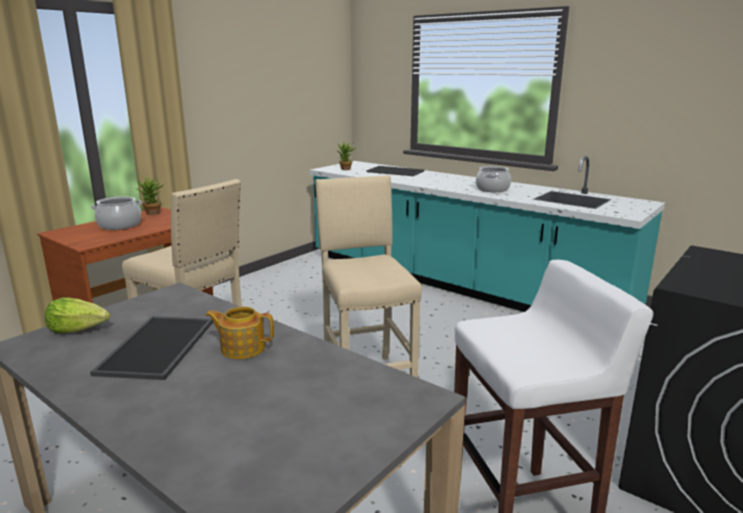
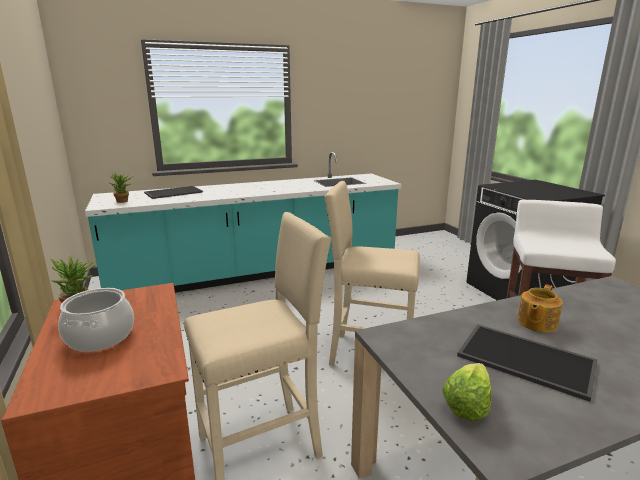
camera: 60 degrees left, 0 degrees up
cooking pot [476,166,511,192] -> none

